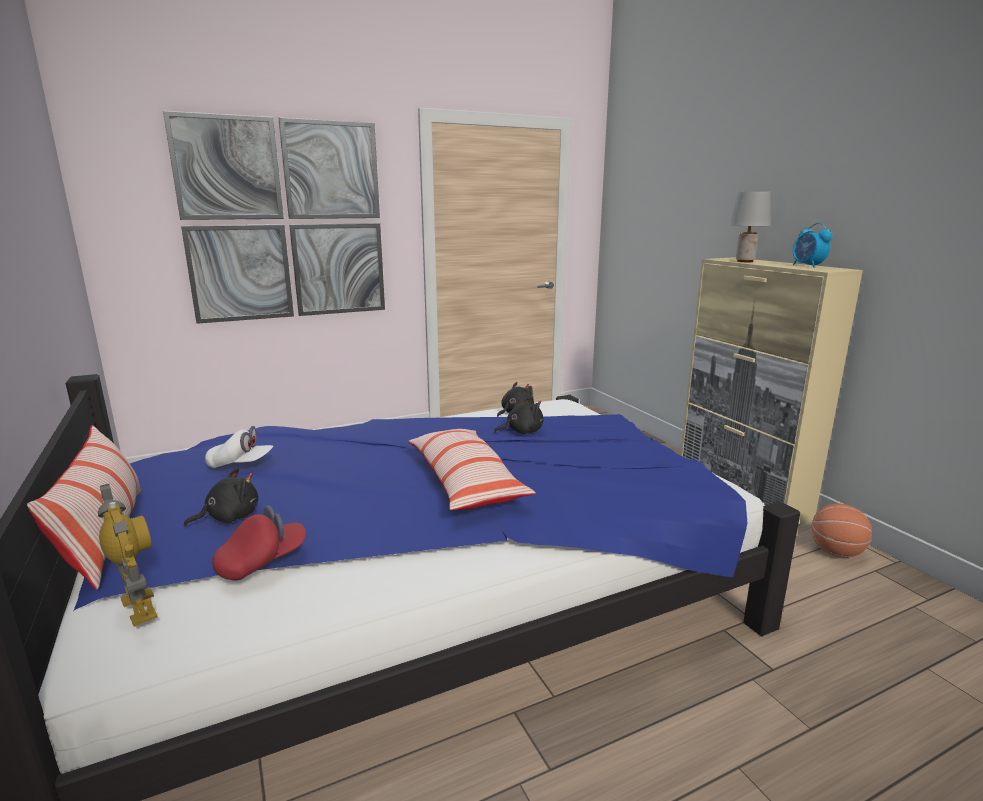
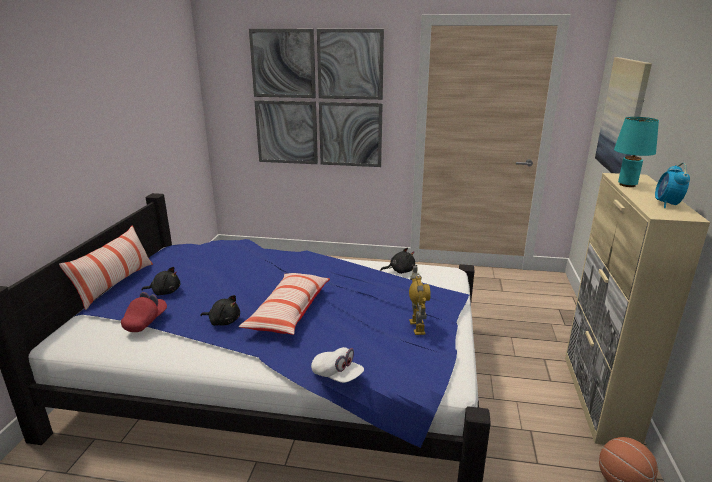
camera: 35 degrees right, 5 degrees up
toy robot [98,484,158,627] -> toy robot moved to [409,265,431,335]
white cap [205,426,273,468] -> white cap moved to [311,347,364,383]
red cap [212,505,306,581] -> red cap turned 60 degrees counterclockwise [121,292,167,332]
black plush toy [494,397,543,434] -> black plush toy moved to [200,295,240,326]
grey table lamp [730,191,771,262] -> turquoise table lamp [614,117,659,187]
none -> picture [595,57,652,174]

